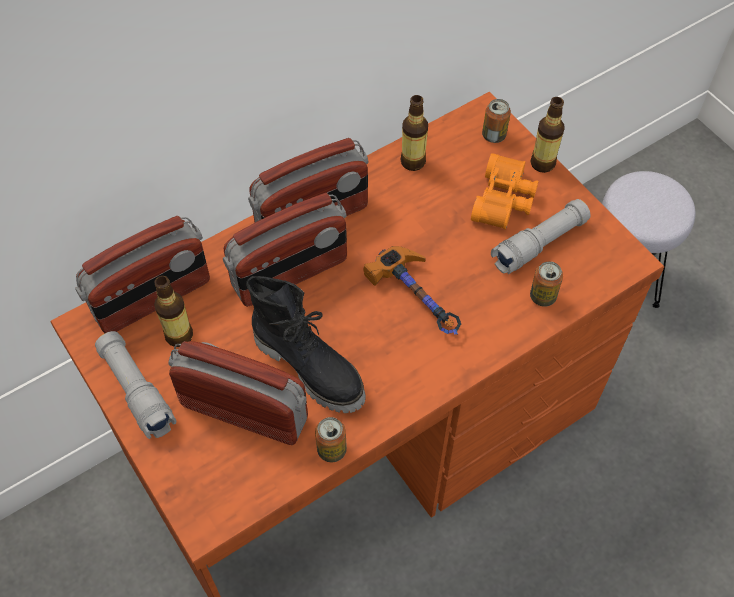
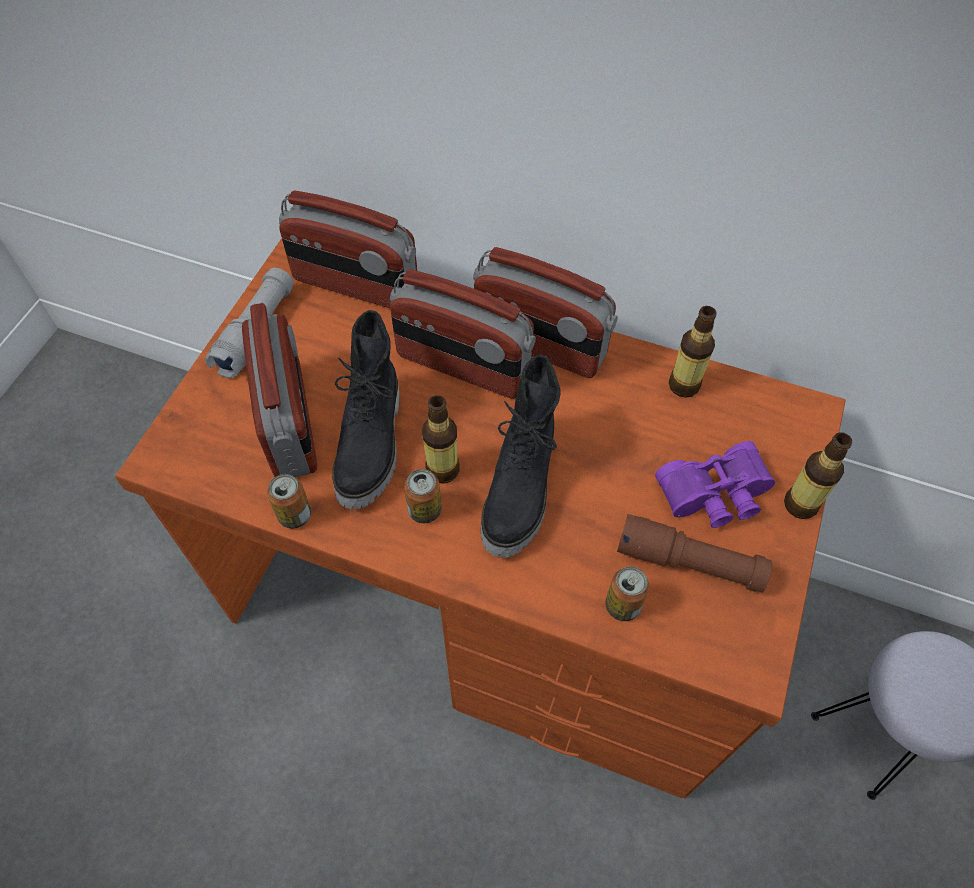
camera: 55 degrees right, 0 degrees up
bottle [154,276,193,347] -> bottle moved to [422,395,459,484]
hammer [363,246,461,335] -> black boot [481,355,561,558]
orange binoculars [471,153,538,229] -> purple binoculars [655,441,775,528]
can [482,99,511,143] -> can moved to [404,469,442,523]
grey flashlight [491,199,591,274] -> brown flashlight [617,514,772,593]

